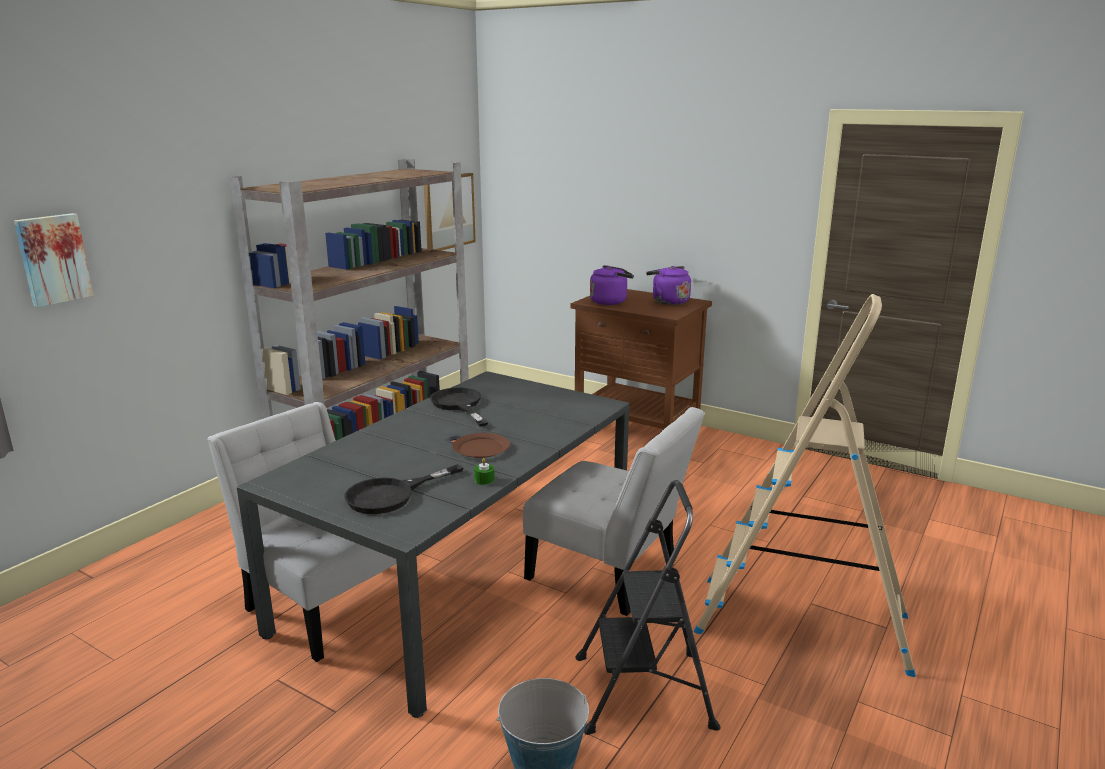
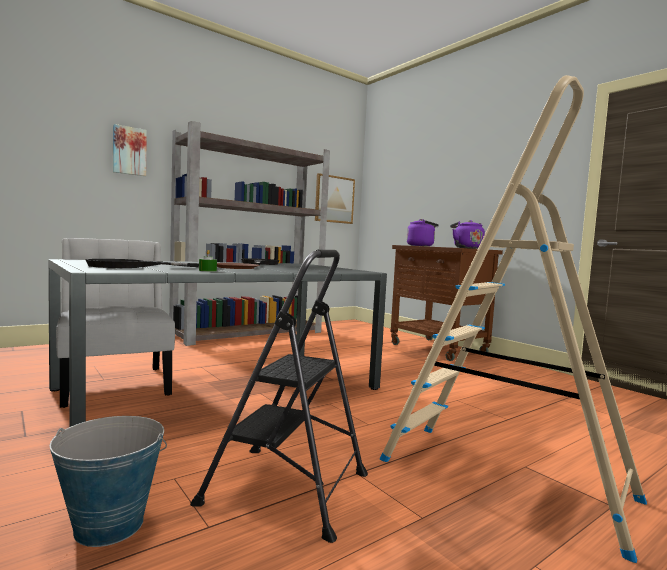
camera: 20 degrees right, 15 degrees down
picture [14,213,94,307] -> picture moved to [113,124,147,176]
white chair [523,407,705,616] -> none

